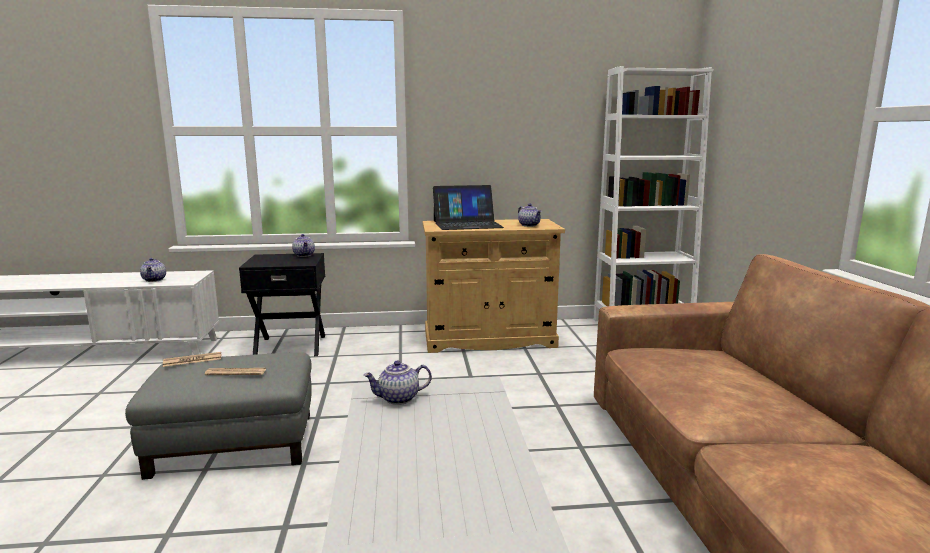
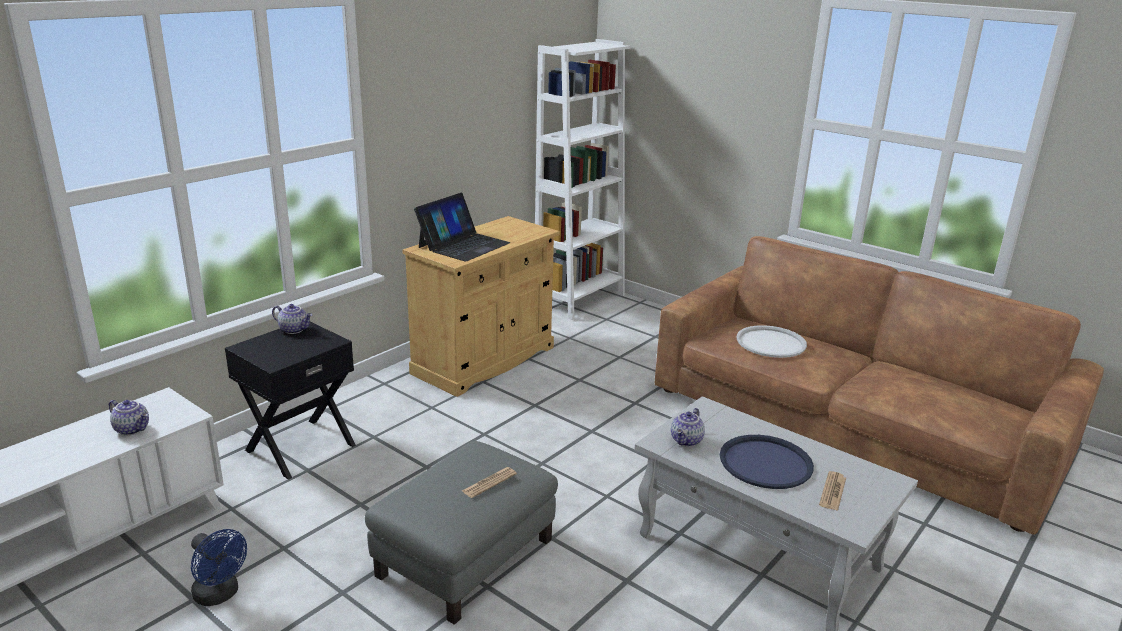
camera: 45 degrees left, 10 degrees up
newspaper [163,352,221,367] -> newspaper moved to [819,471,846,511]
teapot [518,203,542,227] -> none
none -> blue fan [191,529,247,606]
none -> blue tray [720,435,814,489]
none -> white tray [736,325,807,358]

